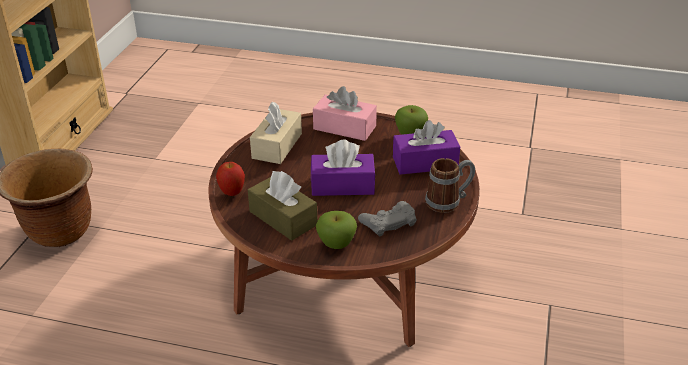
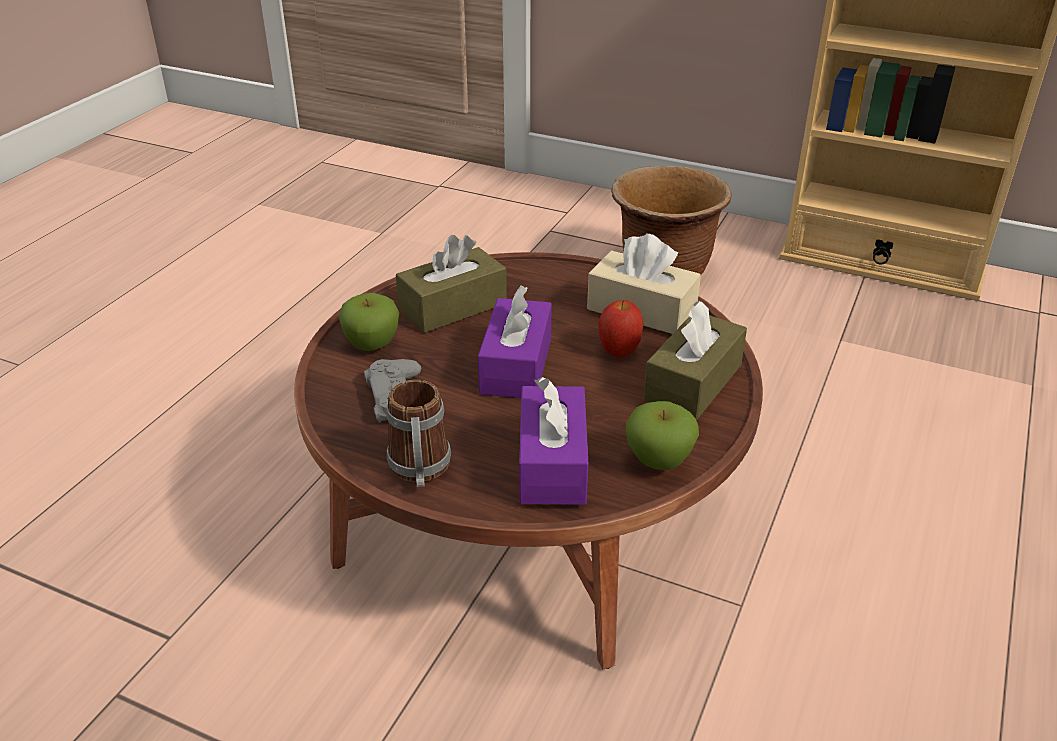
camera: 100 degrees right, 0 degrees up
apple [216,162,245,196] -> apple moved to [598,300,644,357]
pink tissue box [313,86,377,141] -> brown tissue box [643,301,747,420]

